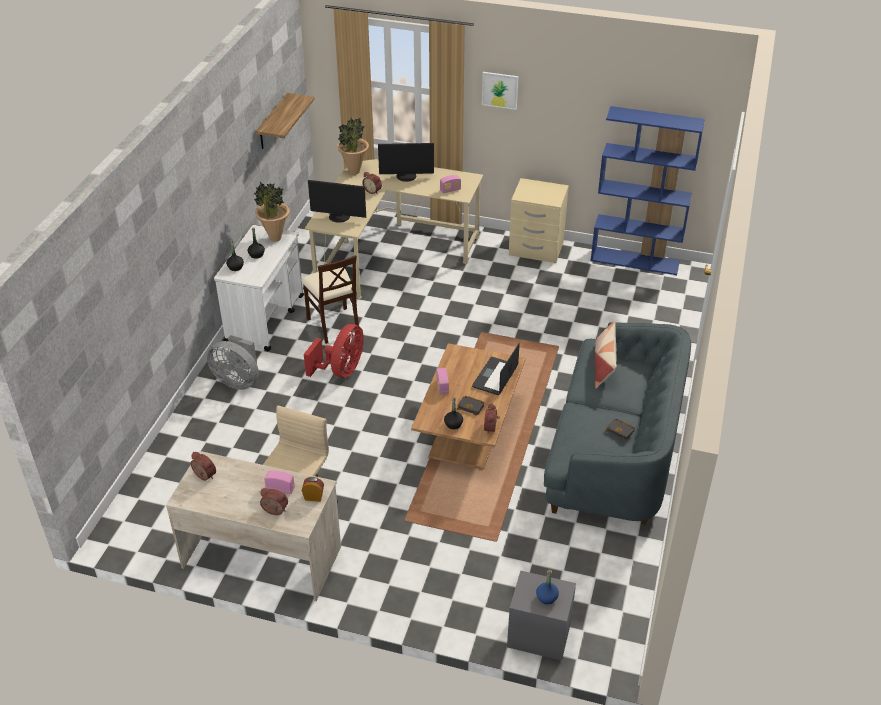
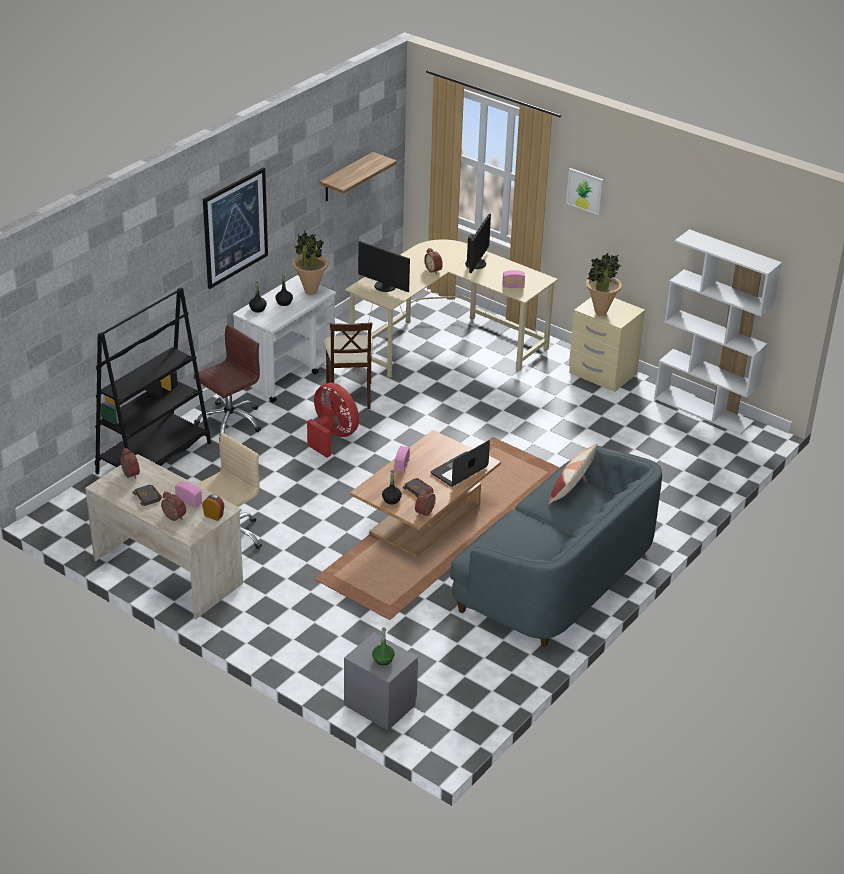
camera: 20 degrees right, 5 degrees down
grey fan [207,335,259,390] -> brown office chair [193,324,261,441]
red fan [304,324,364,378] -> red fan turned 90 degrees counterclockwise [307,383,359,458]
potted plant [337,117,369,175] -> potted plant moved to [586,253,622,316]
monitor [378,143,434,182] -> monitor turned 90 degrees counterclockwise [465,213,491,274]
blue bottle [536,570,559,604] -> green bottle [372,627,395,665]
blue bookcase [591,106,705,275] -> white bookcase [654,229,782,435]
black book [605,419,635,441] -> black book moved to [132,485,162,506]
none -> black bookcase [95,288,211,475]
none -> picture [203,168,268,289]

